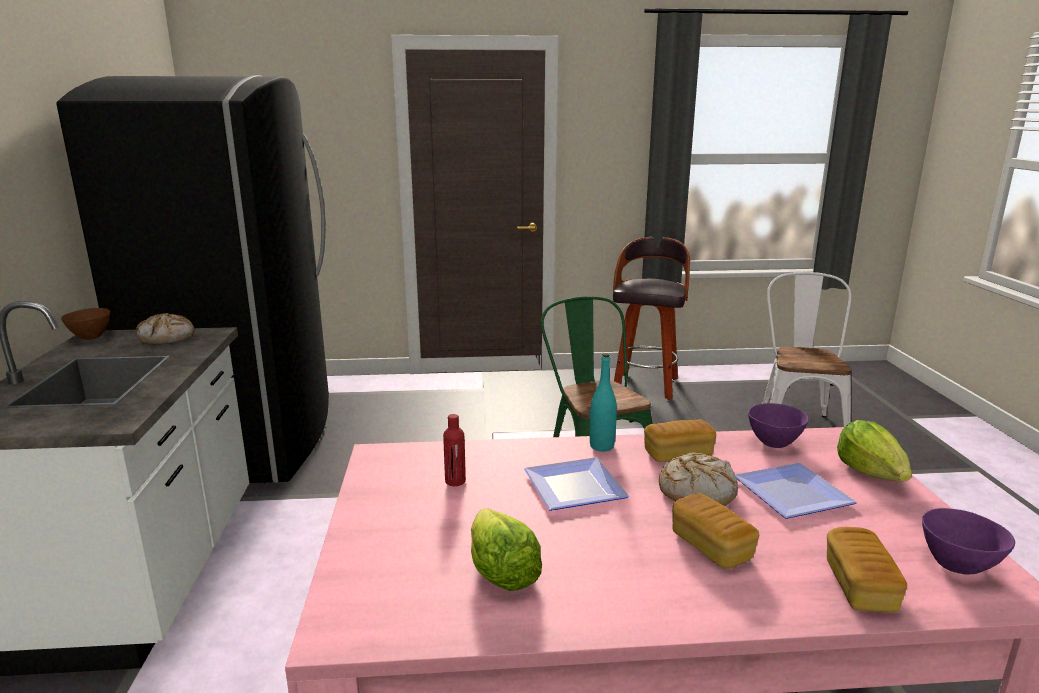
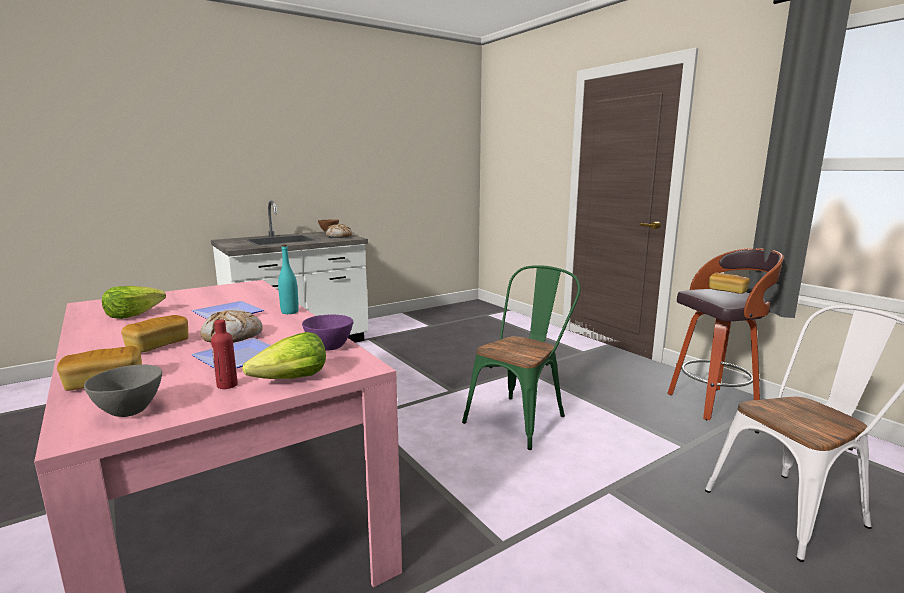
camera: 60 degrees right, 5 degrees down
black fridge [56,75,329,484] -> none
red bottle [443,414,466,486] -> red bottle moved to [211,319,238,389]
bread [644,419,716,462] -> bread moved to [709,273,750,294]
purple bowl [922,508,1015,575] -> grey bowl [84,365,162,417]

